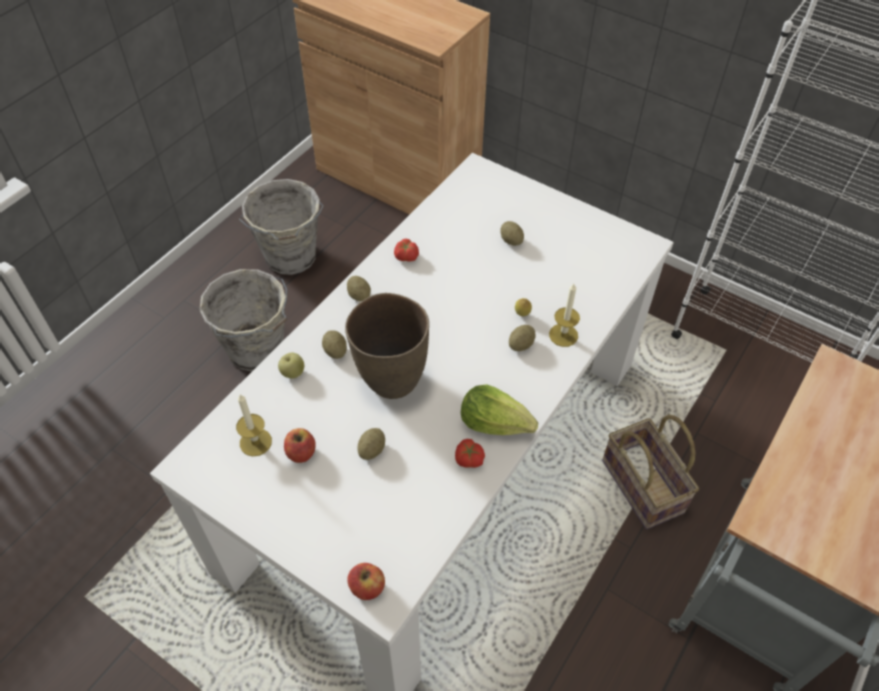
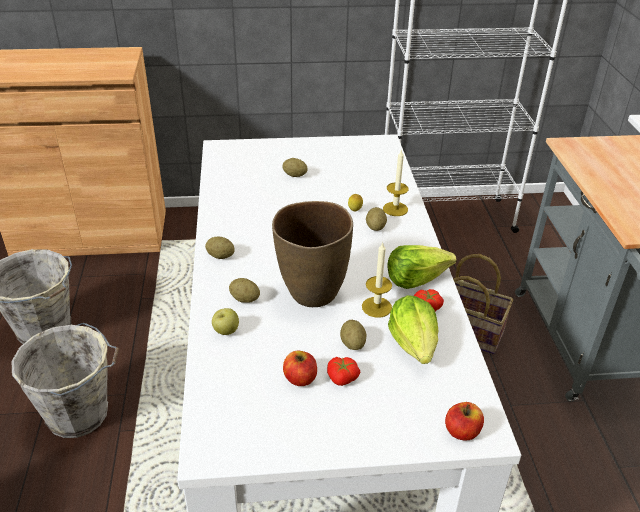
camera: 40 degrees left, 15 degrees down
candle [236,394,272,456] -> candle moved to [362,243,392,318]
tomato [394,239,419,262] -> tomato moved to [327,357,361,386]
none -> lettuce [388,295,438,364]

